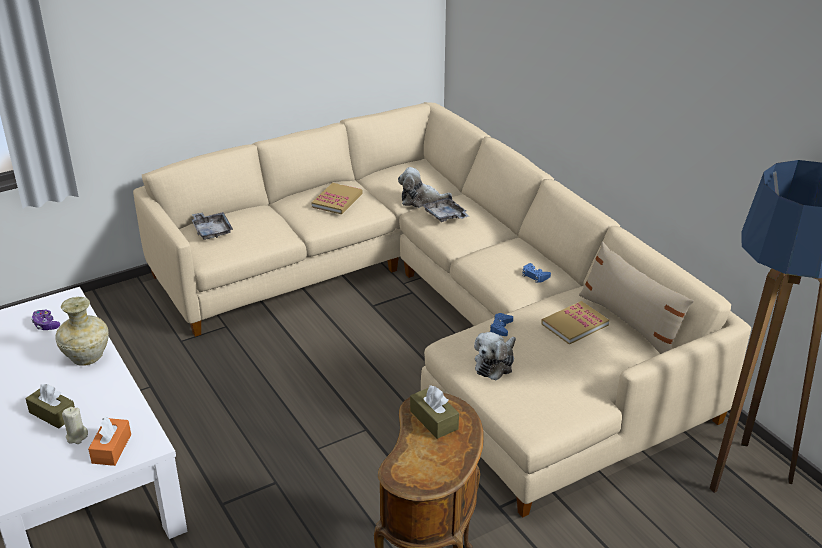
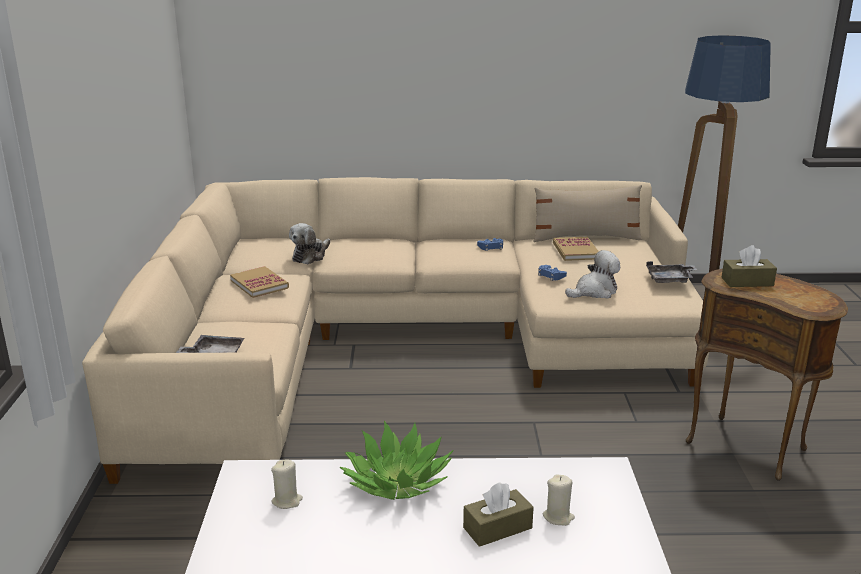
camera: 60 degrees left, 10 degrees down
game controller [31,310,60,330] -> beige candle [271,459,303,509]
beige vase [55,297,109,366] -> potted plant [339,421,454,500]
orange tissue box [88,417,131,466] -> none
grey tray [422,195,469,222] -> grey tray moved to [646,261,697,283]
plush toy [474,332,516,381] -> plush toy turned 90 degrees counterclockwise [565,250,620,299]

